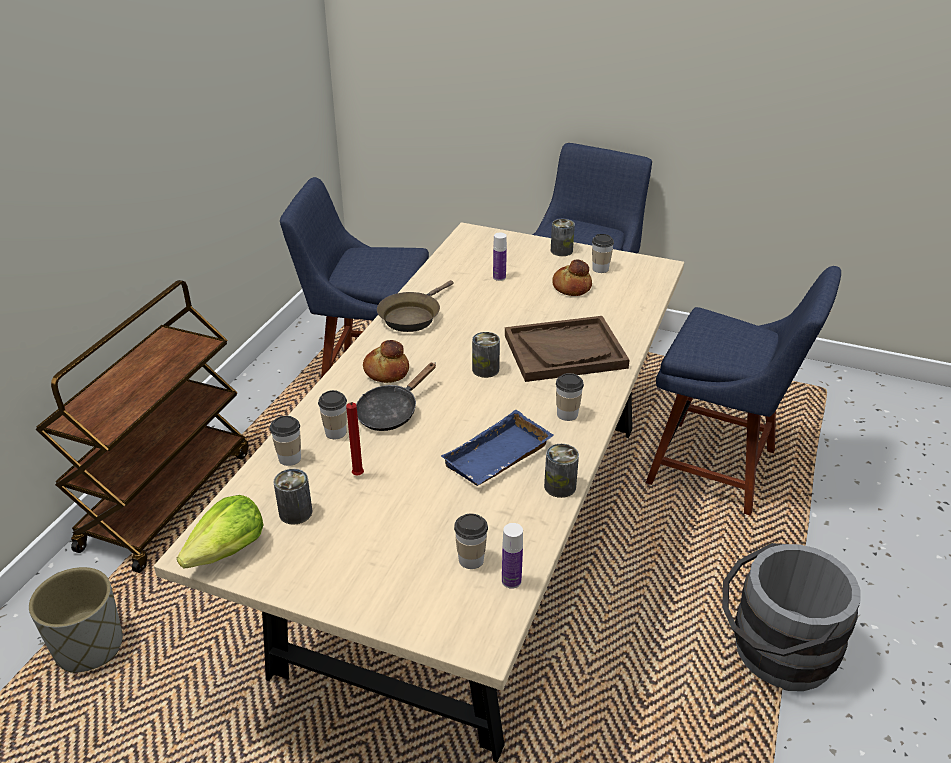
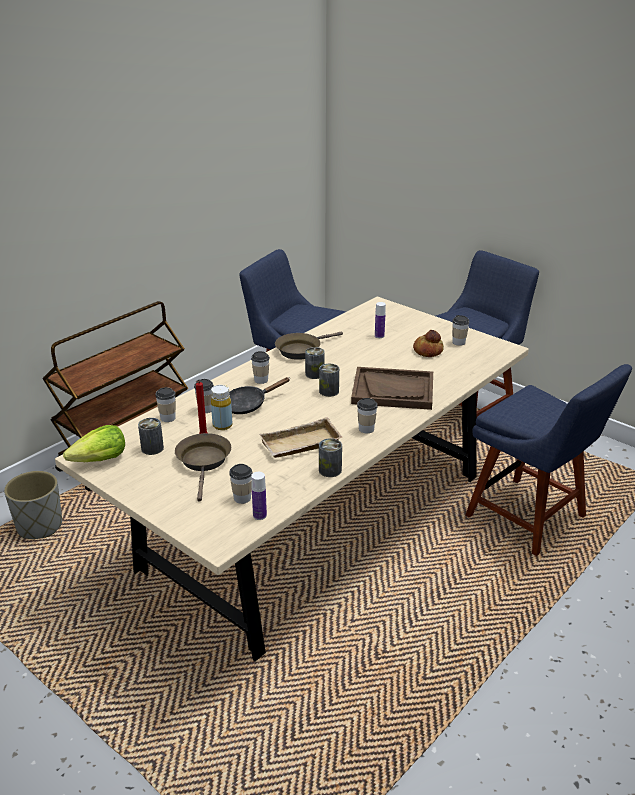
camera: 20 degrees right, 5 degrees down
bread [363,340,409,383] -> cup [251,351,270,384]
blue tray [441,410,553,486] -> beige tray [259,417,342,458]
can [551,219,575,256] -> can moved to [305,347,325,379]
grey bucket [722,543,861,691] -> none
none -> brown frying pan [175,433,231,502]
none -> yellow bottle [211,385,232,430]

